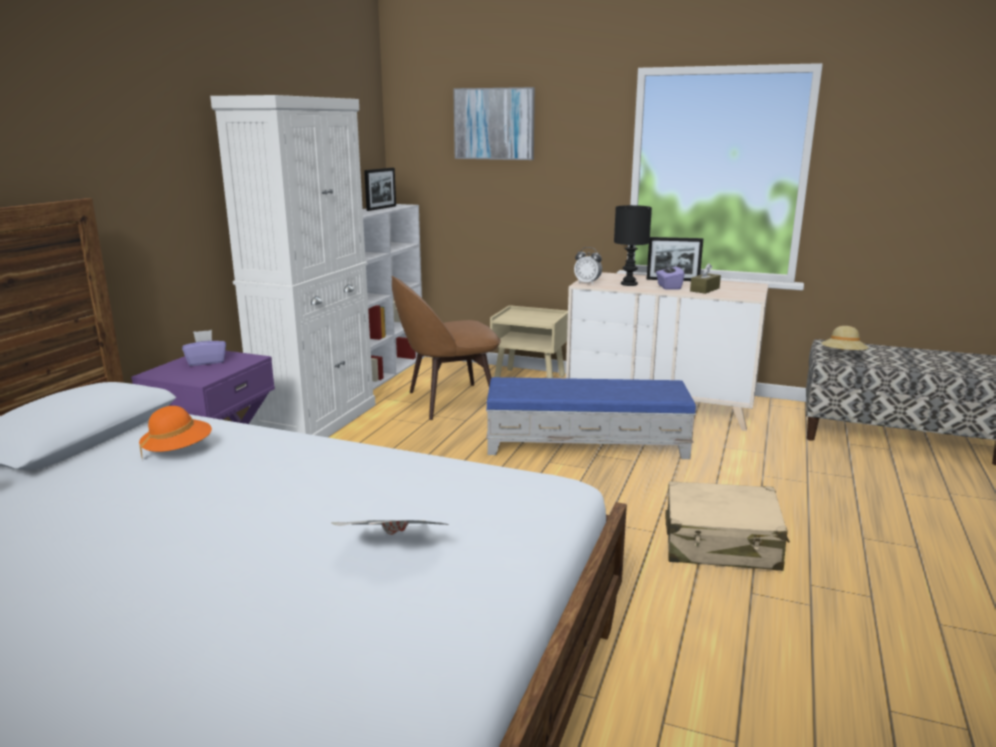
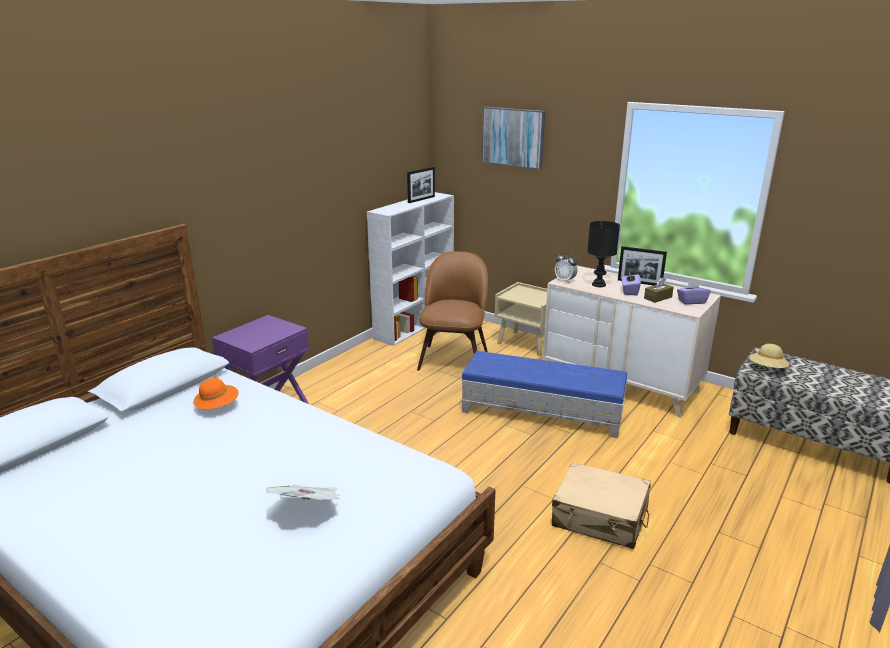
camera: 15 degrees right, 5 degrees up
purple tissue box [182,330,226,366] -> purple tissue box moved to [677,280,711,305]
white cabinet [210,95,376,437] -> none
brown chair [391,276,501,420] -> brown chair turned 105 degrees clockwise [417,251,488,371]

